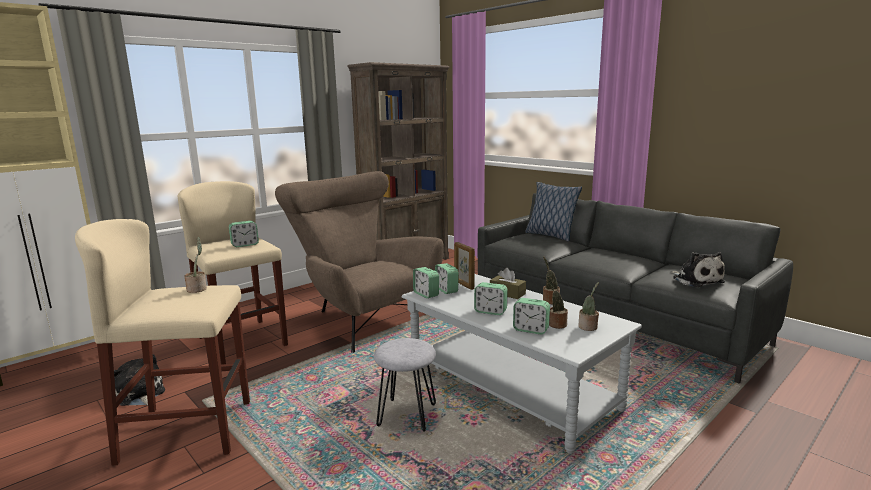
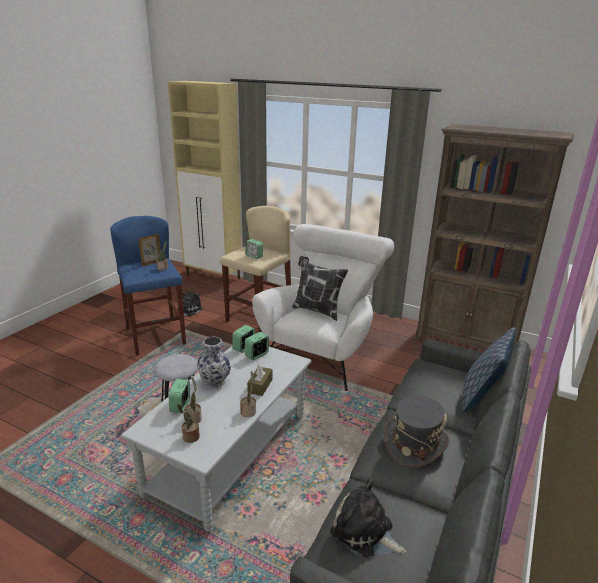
camera: 70 degrees right, 10 degrees up
beige stool [75,219,250,466] -> blue stool [110,216,186,356]
brown armchair [275,171,444,353] -> white armchair [252,224,394,391]
picture frame [454,242,475,290] -> picture frame moved to [139,234,161,267]
alarm clock [474,282,508,315] -> vase [197,336,231,388]
plush toy [671,252,725,287] -> plush toy turned 75 degrees clockwise [331,479,406,558]
none -> pillow [292,256,348,321]
none -> grey hat [384,395,449,468]

